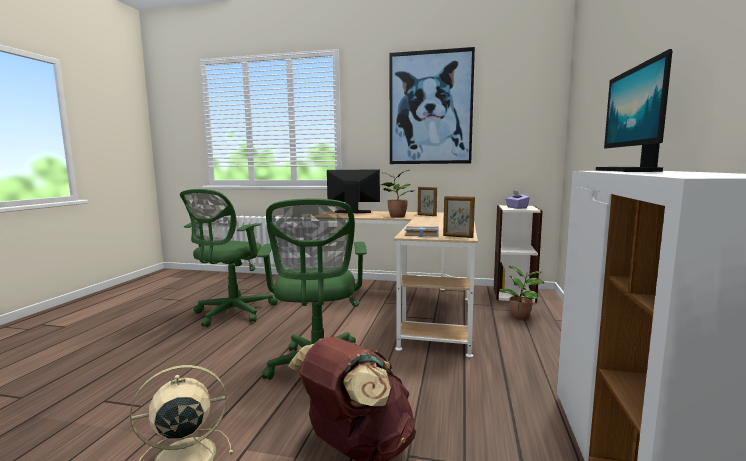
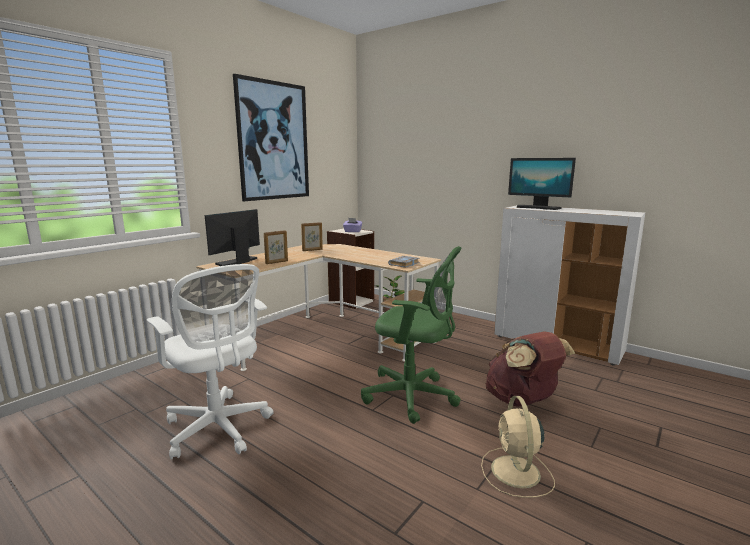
camera: 65 degrees left, 5 degrees up
green office chair [180,189,278,327] -> white office chair [147,264,274,459]
potted plant [379,170,415,218] -> none
picture frame [443,196,475,238] -> picture frame moved to [264,230,288,264]

